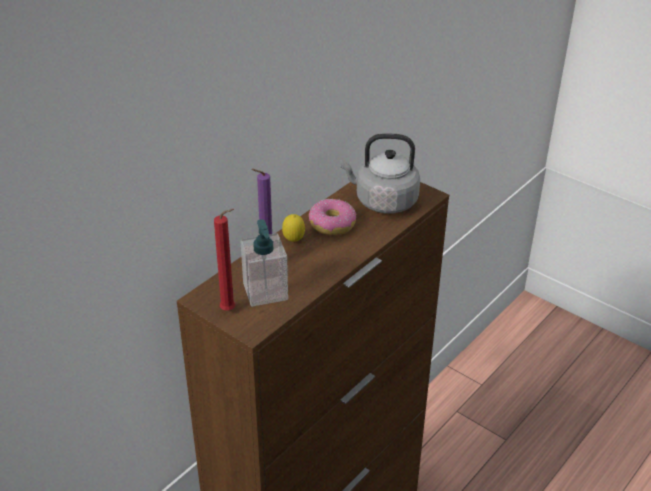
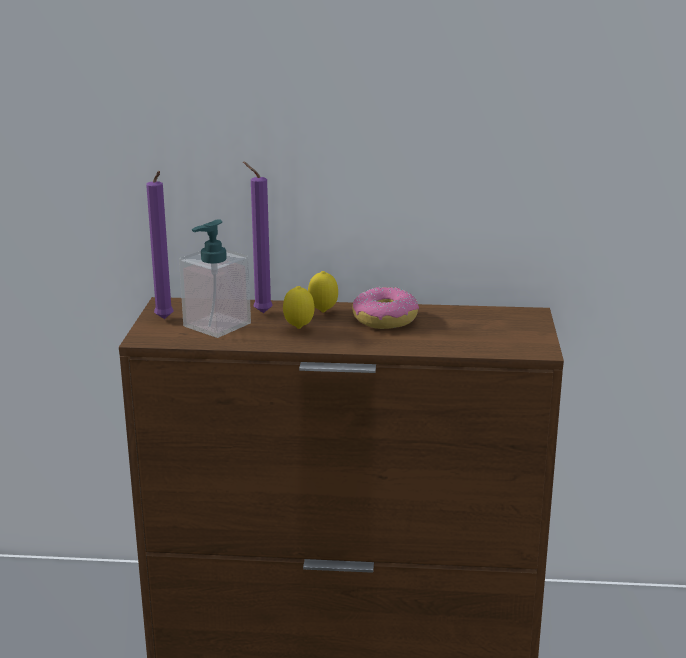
camera: 55 degrees right, 15 degrees down
red candle [214,209,235,310] -> purple candle [146,171,173,319]
grey kettle [340,134,420,214] -> none
none -> lemon [283,286,314,329]

